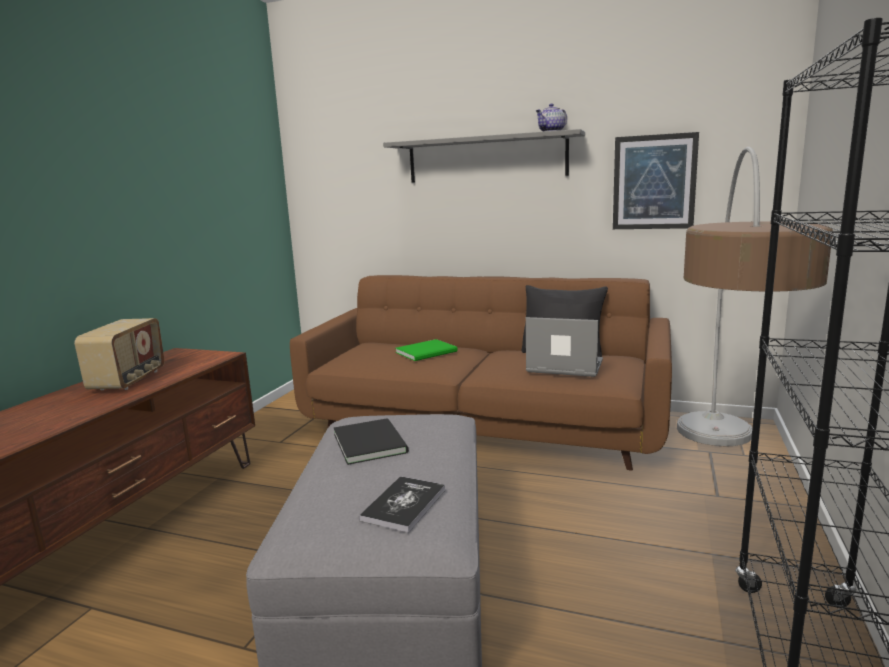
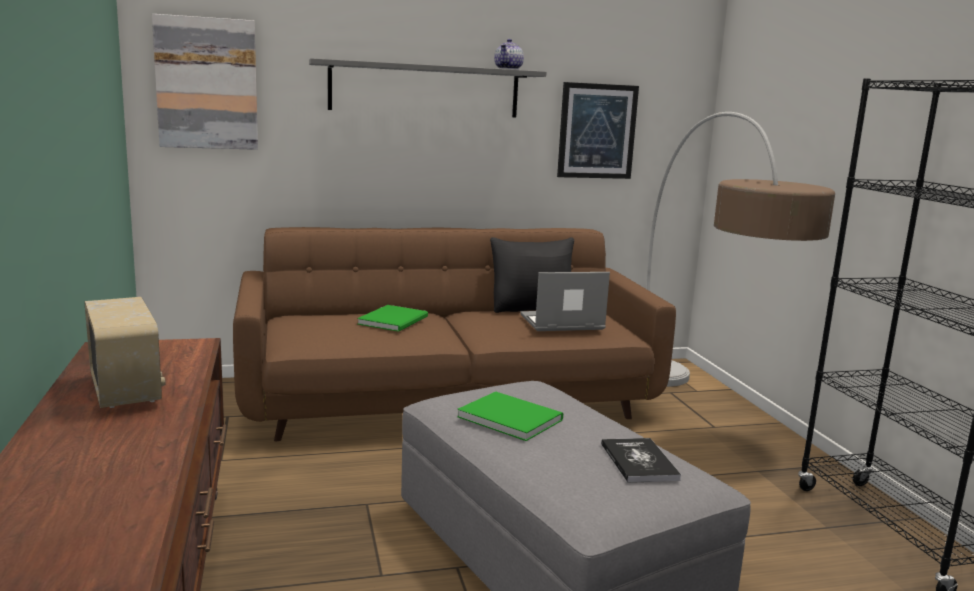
camera: 35 degrees left, 0 degrees up
black book [334,418,409,465] -> green book [457,392,563,441]
none -> picture [152,14,258,150]

